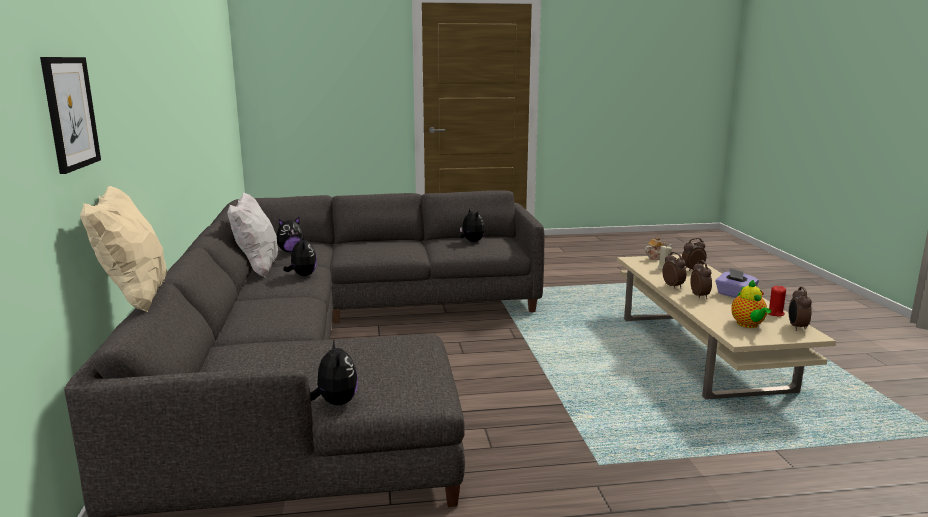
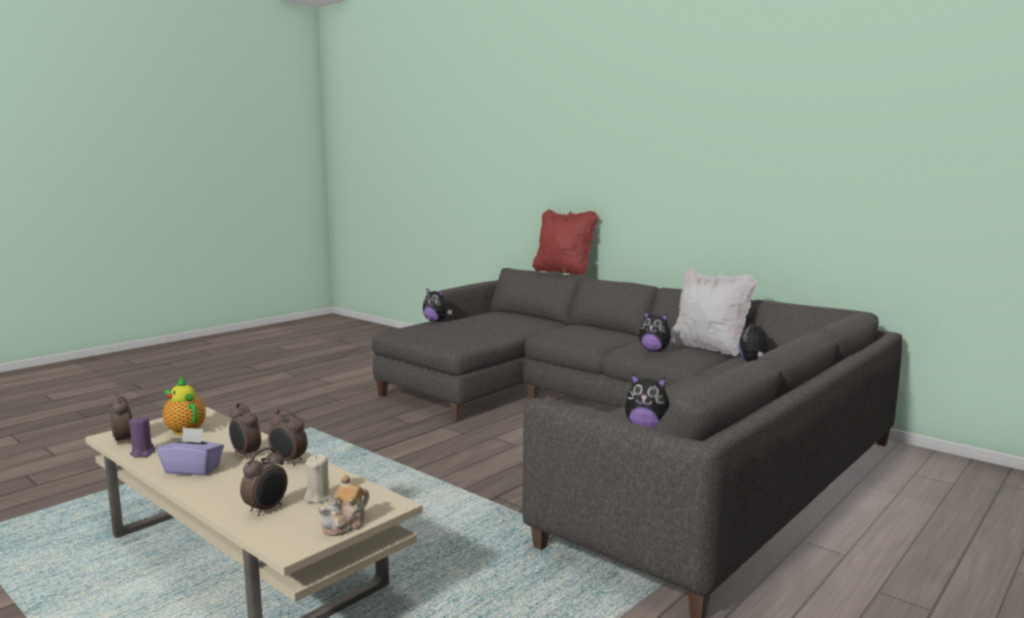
camera: 140 degrees right, 5 degrees down
picture [40,57,101,174] -> none
beige pillow [80,186,167,312] -> red pillow [532,209,598,276]
red candle [767,286,786,317] -> purple candle [129,415,156,458]

